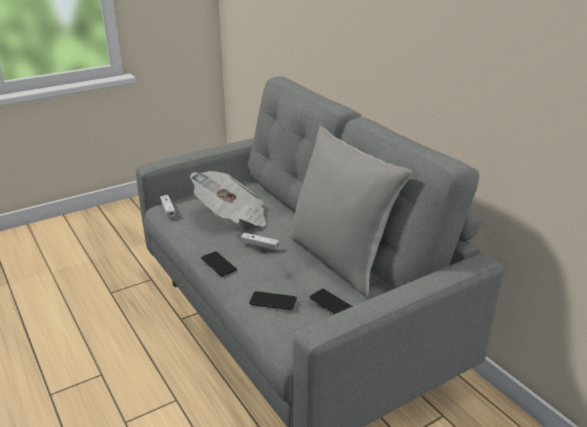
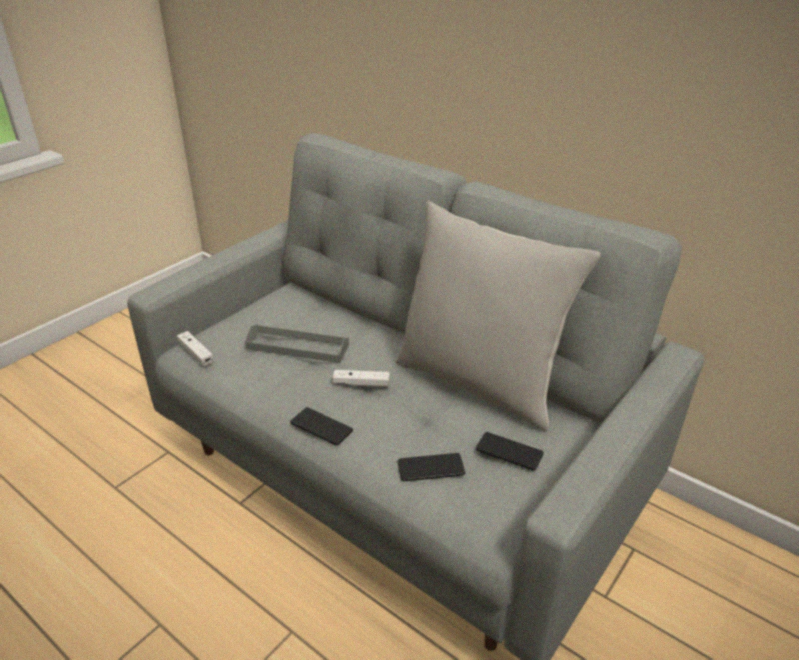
camera: 20 degrees left, 5 degrees up
newspaper [190,171,267,227] -> grey tray [245,324,349,363]

